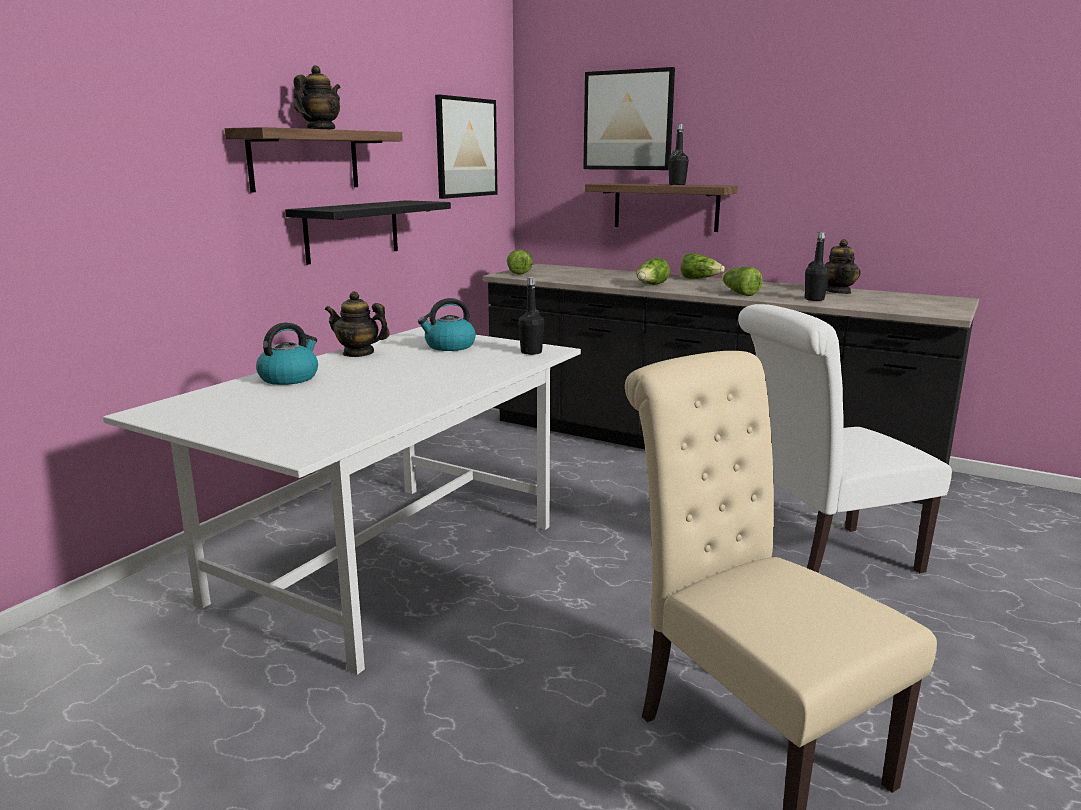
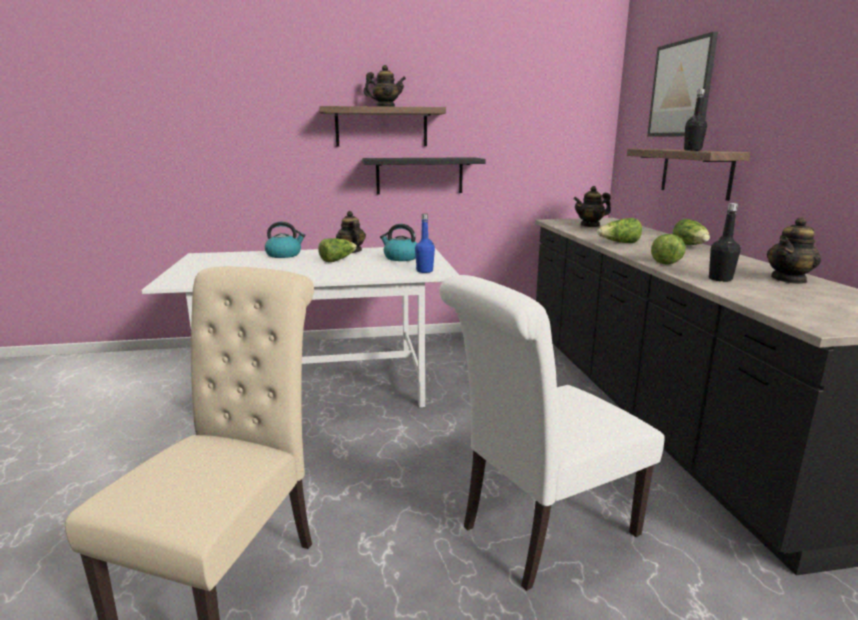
camera: 50 degrees right, 0 degrees up
picture [435,95,498,199] -> none
lettuce [507,249,533,275] -> lettuce moved to [318,238,357,262]
black bottle [518,277,544,355] -> blue bottle [415,214,435,273]
white chair [738,304,952,573] -> white chair turned 60 degrees counterclockwise [440,275,665,591]
none -> teapot [574,186,611,227]

